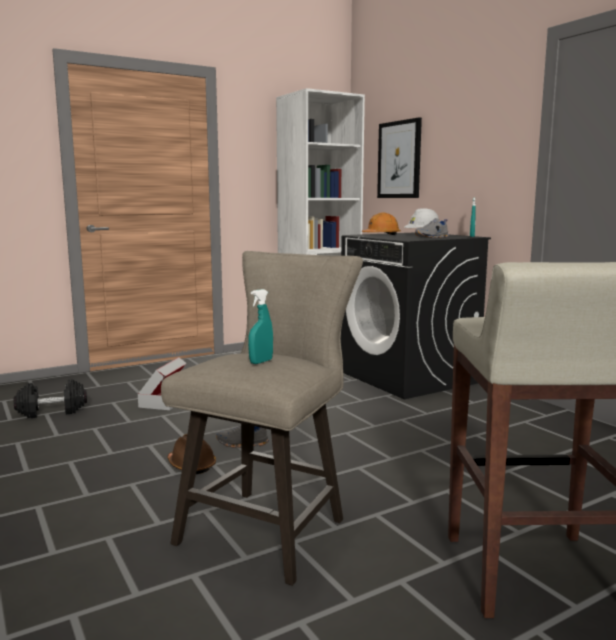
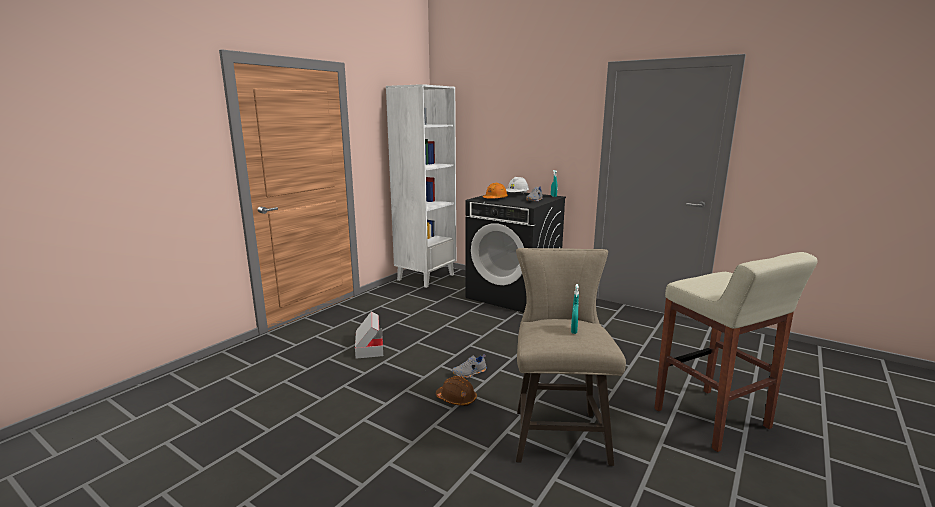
camera: 25 degrees left, 5 degrees up
black dumbbell [14,379,87,418] -> none
picture [377,117,422,198] -> none

